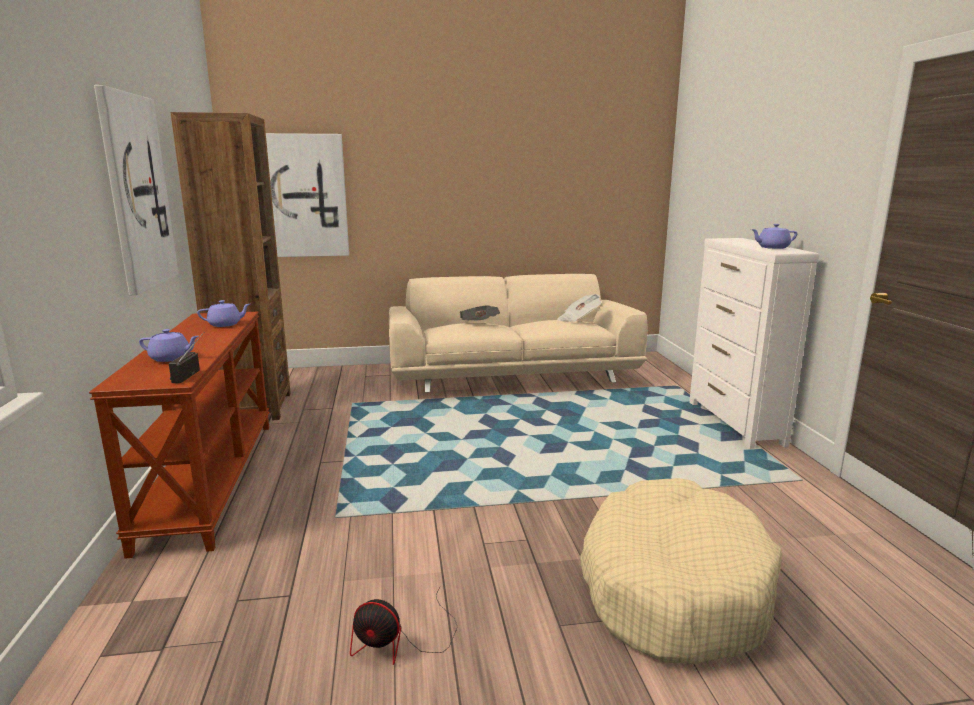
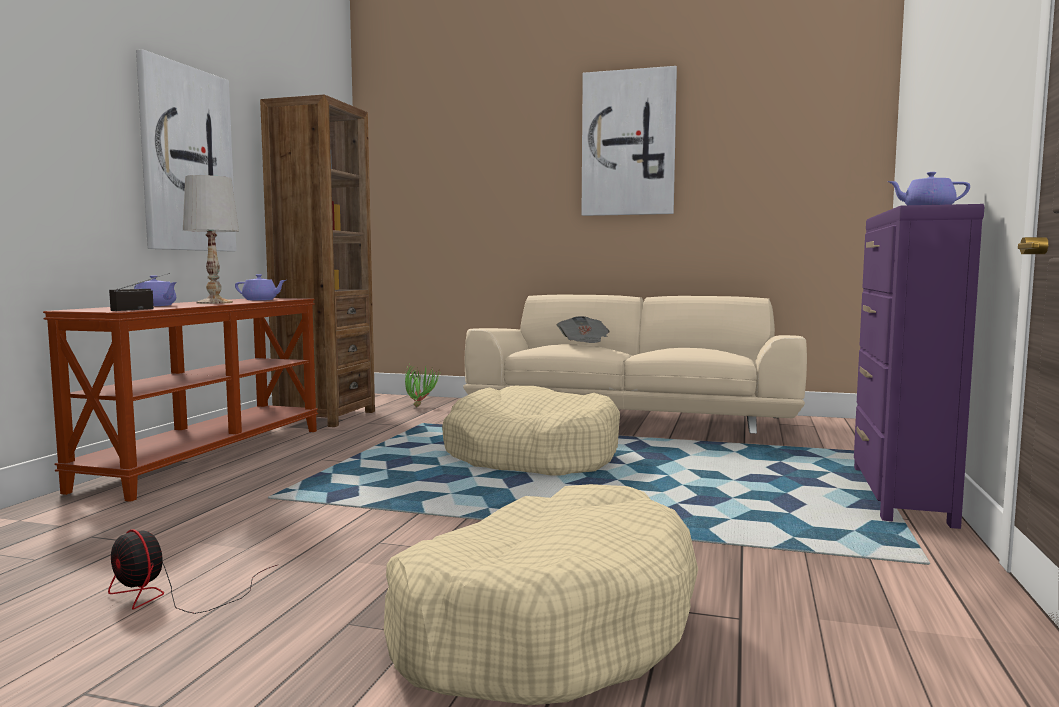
camera: 25 degrees right, 10 degrees down
picture [266,133,349,257] -> picture moved to [581,66,677,216]
newspaper [557,294,601,322] -> none
white dresser [689,238,819,449] -> purple dresser [854,204,984,529]
none -> white table lamp [183,175,239,304]
none -> potted plant [405,365,441,407]
none -> beige dog bed [442,386,620,476]

